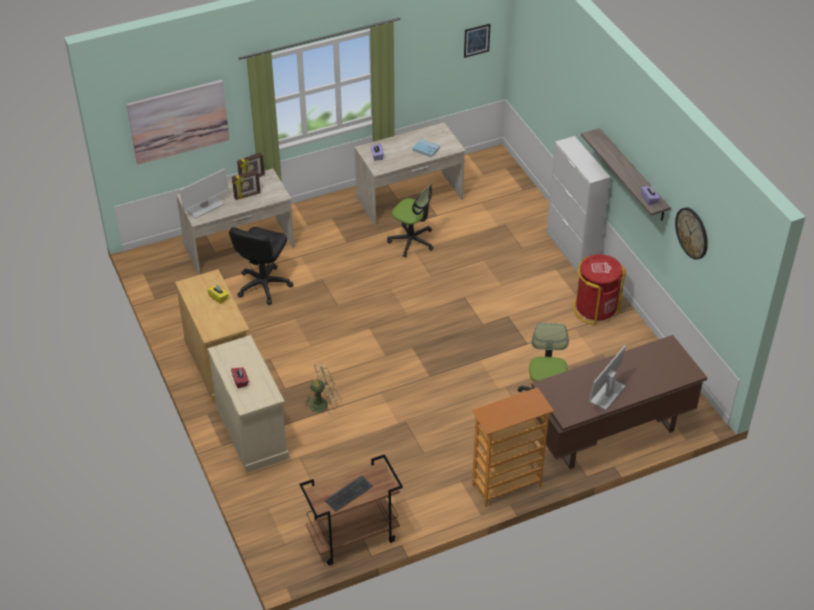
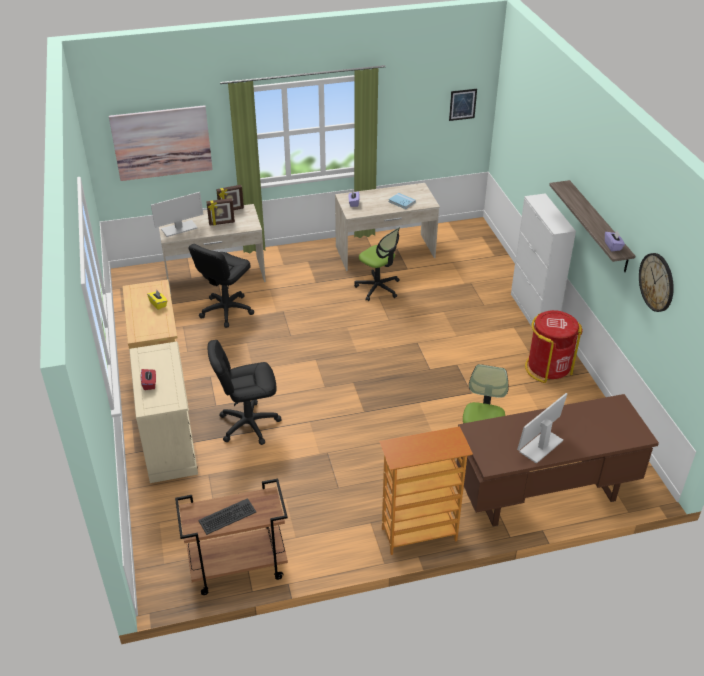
camera: 10 degrees right, 5 degrees down
green fan [303,363,338,415] -> black office chair [208,340,282,445]

